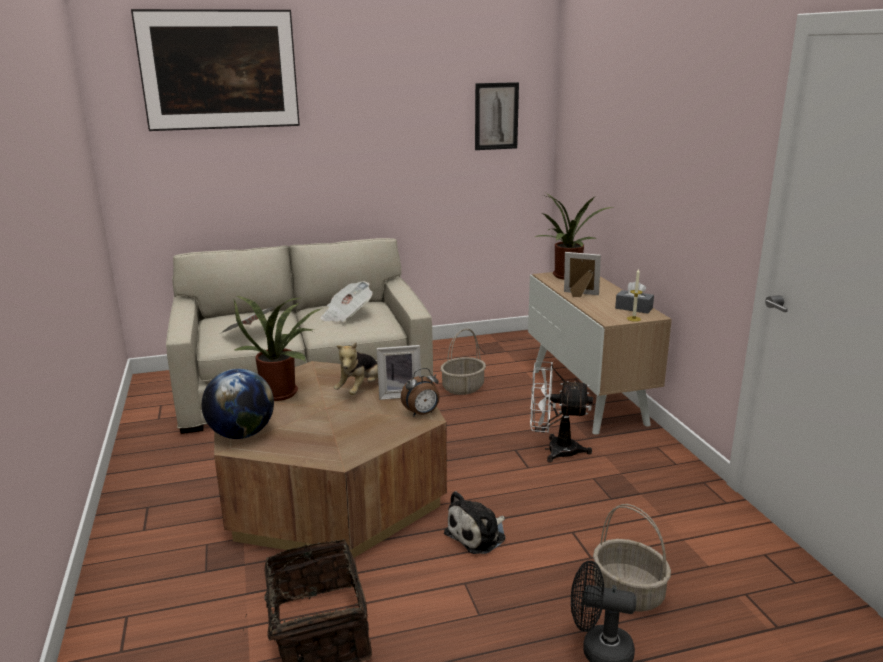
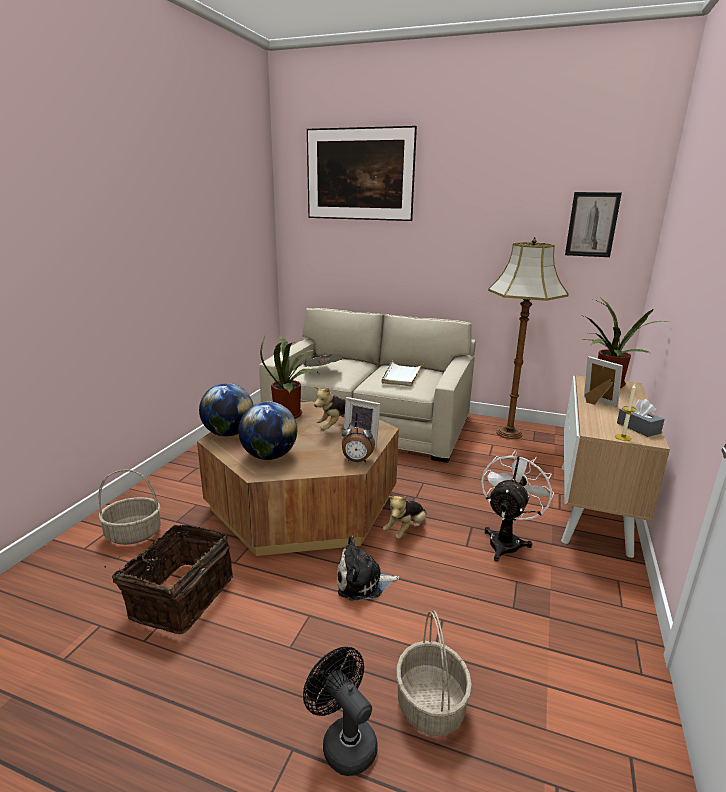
camera: 35 degrees right, 0 degrees up
newspaper [320,281,373,322] -> white tray [382,360,424,386]
basket [441,328,486,395] -> basket moved to [98,469,161,545]
white fan [530,361,593,463] -> white fan turned 75 degrees clockwise [481,450,554,562]
none -> globe [238,402,297,460]
none -> plush toy [383,496,427,539]
none -> floor lamp [488,237,569,439]

